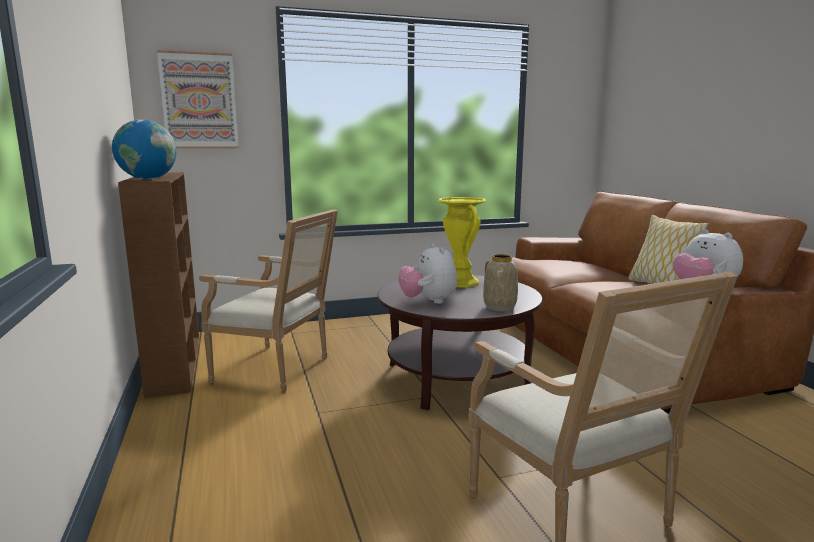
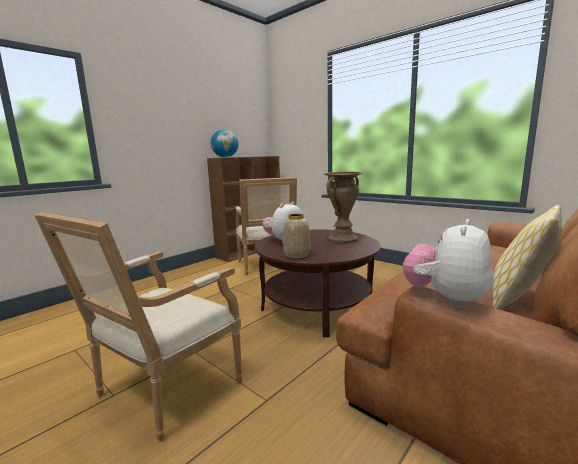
camera: 60 degrees right, 0 degrees up
picture [157,50,239,149] -> none
yellow vase [438,197,486,288] -> brown vase [324,172,363,243]

